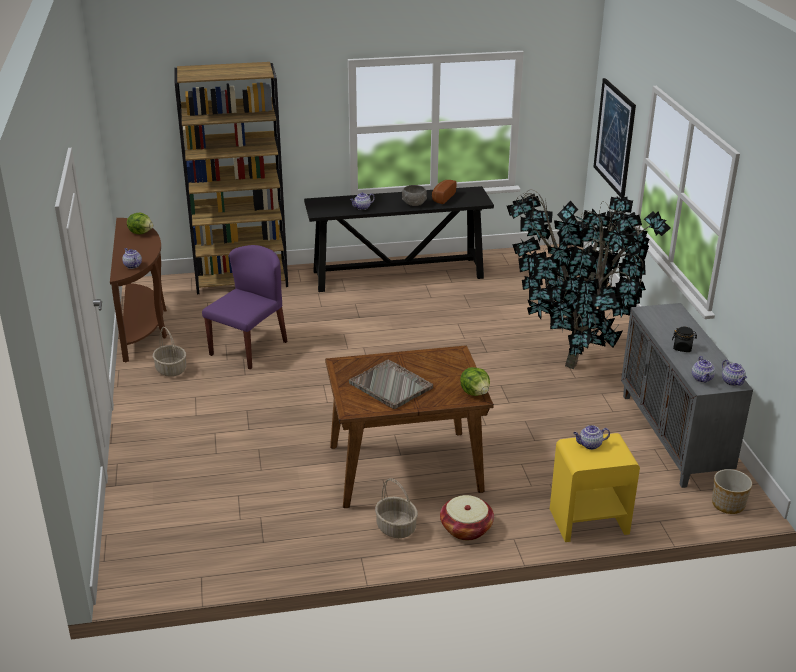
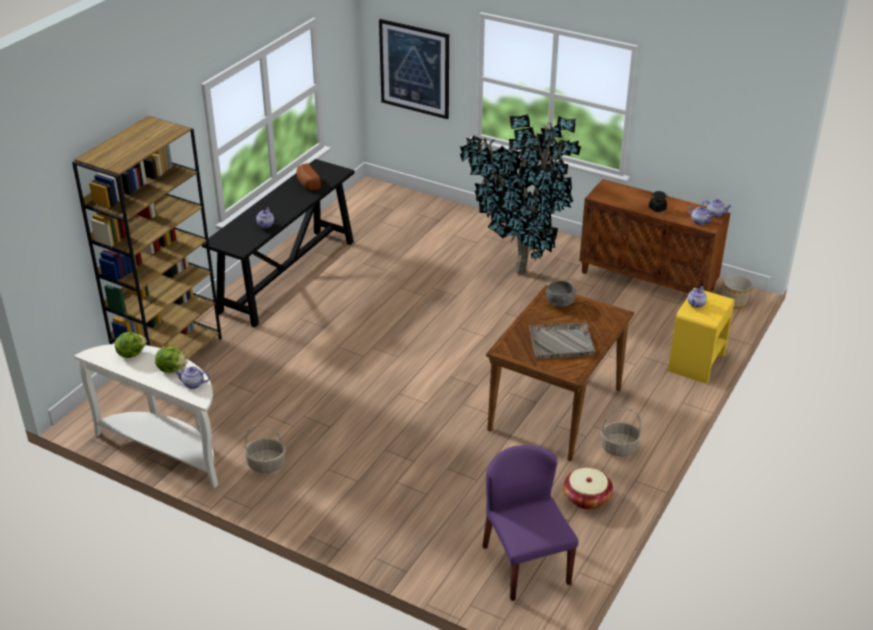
camera: 50 degrees left, 5 degrees up
brown console table [110,218,167,362] -> white console table [74,344,218,488]
purple chair [202,245,288,369] -> purple chair moved to [483,445,579,601]
grey bowl [402,185,427,206] -> grey bowl moved to [545,281,576,307]
basket [440,495,494,540] -> basket moved to [563,468,613,510]
lettuce [460,367,490,396] -> lettuce moved to [155,346,187,373]
grey cabinet [621,303,753,488] -> brown cabinet [579,179,730,293]

